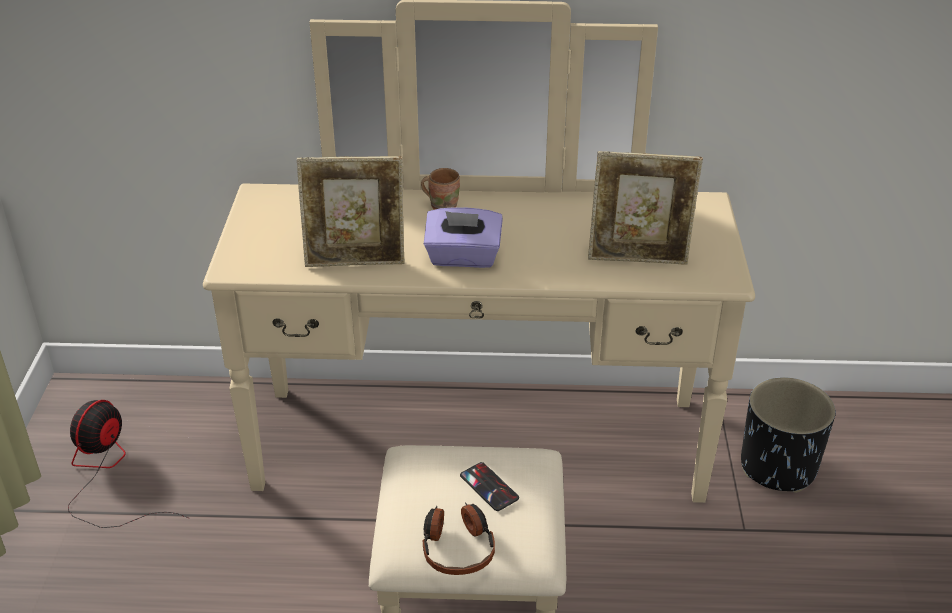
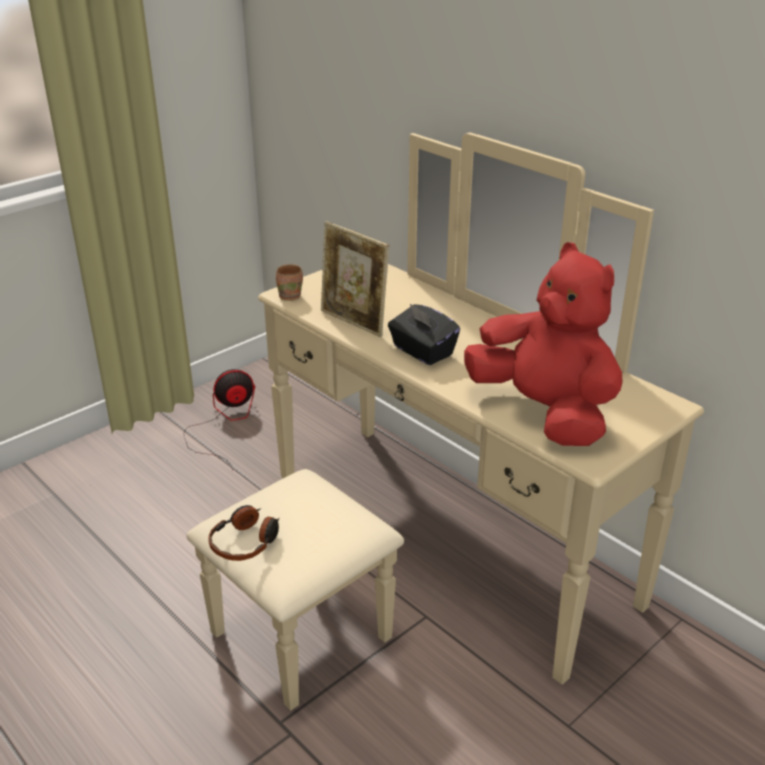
camera: 45 degrees right, 5 degrees down
brown mug [421,168,460,210] -> brown mug moved to [276,264,303,301]
purple tissue box [424,207,503,268] -> black tissue box [388,304,460,365]
phone [460,462,519,511] -> none
picture frame [588,151,703,264] -> red plush toy [464,242,623,446]
black planter [741,377,835,493] -> none

